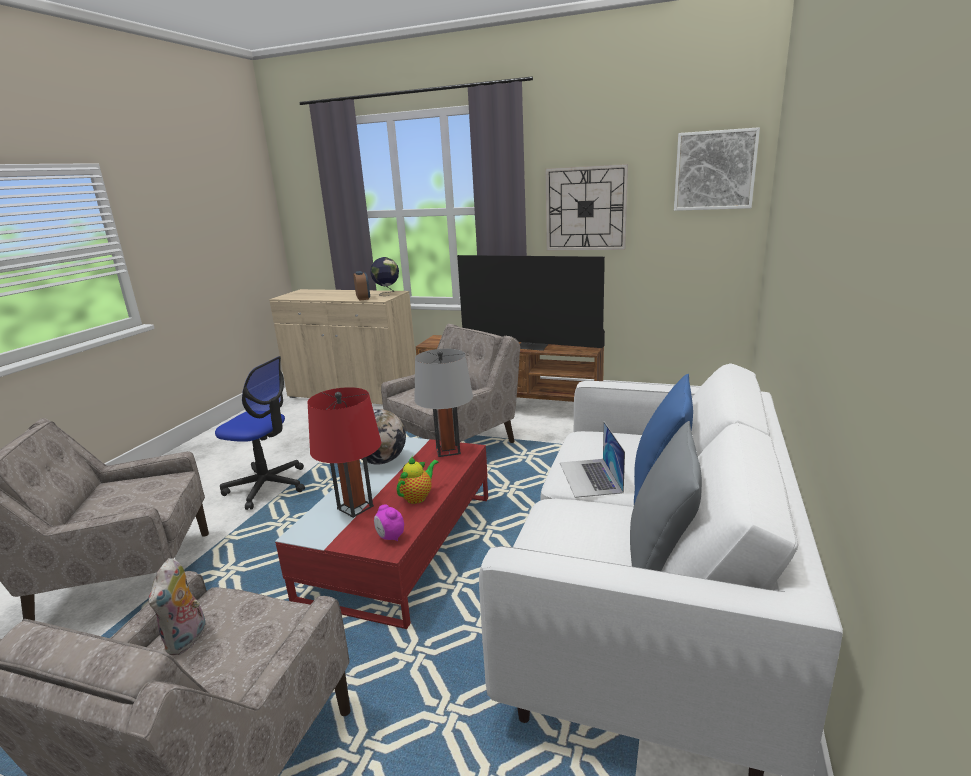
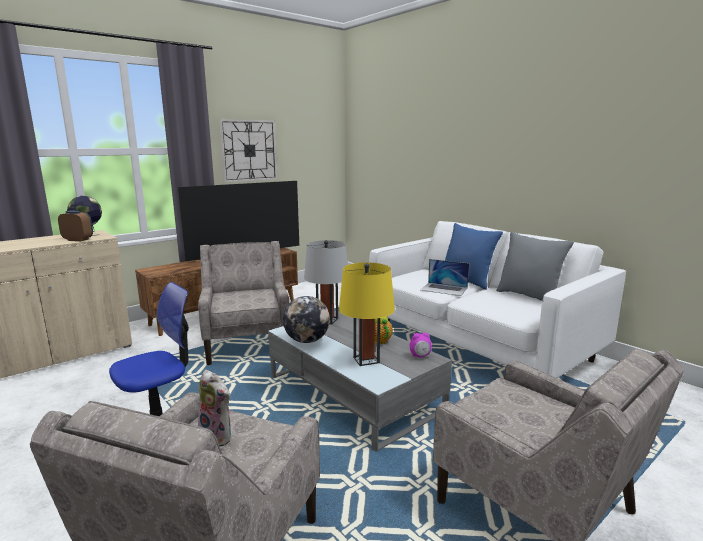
camera: 60 degrees left, 5 degrees down
plush toy [148,558,206,655] -> plush toy moved to [198,370,231,447]
red coffee table [275,437,488,629] -> grey coffee table [268,311,452,452]
red table lamp [307,387,381,518] -> yellow table lamp [339,263,395,366]
picture [674,127,760,211] -> none

